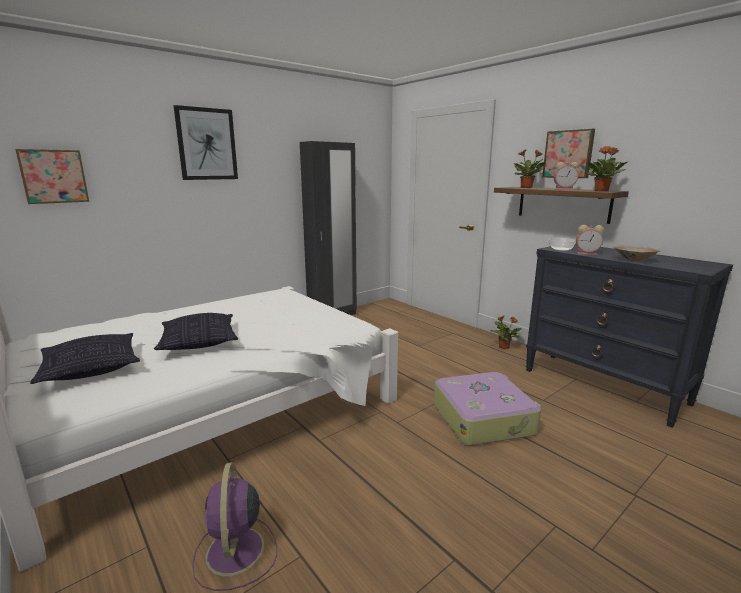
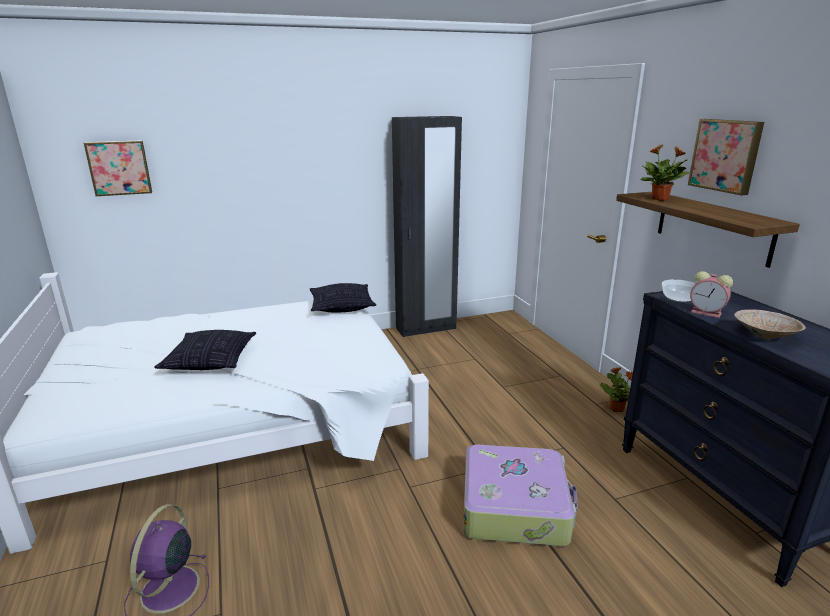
camera: 20 degrees right, 5 degrees up
pillow [30,333,140,384] -> pillow moved to [310,283,376,313]
picture [173,105,238,180] -> none
alarm clock [554,162,579,190] -> none
potted plant [586,146,629,191] -> none

